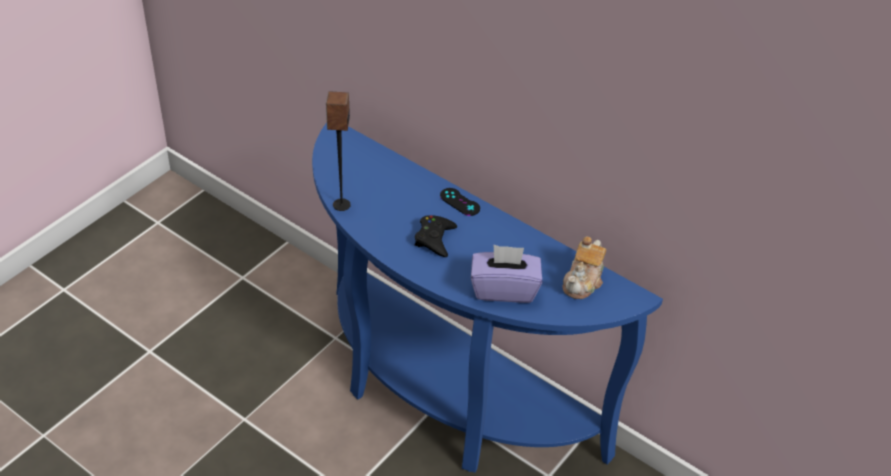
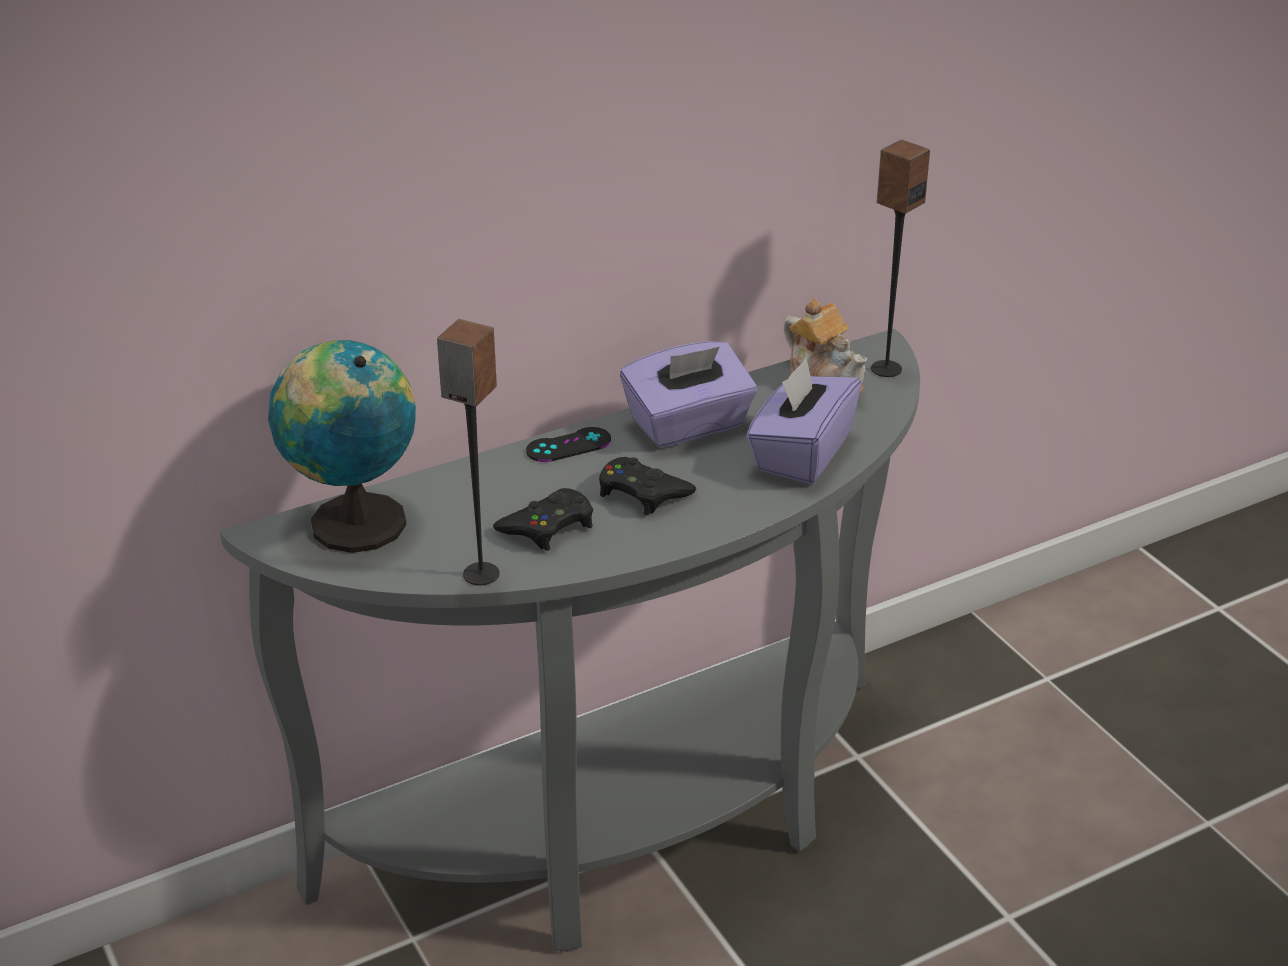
camera: 65 degrees left, 10 degrees down
blue console table [312,123,663,473] -> grey console table [220,329,920,952]
none -> globe [268,340,416,553]
none -> black game controller [493,488,593,551]
none -> purple tissue box [620,341,757,448]
none -> speaker [871,140,930,377]

